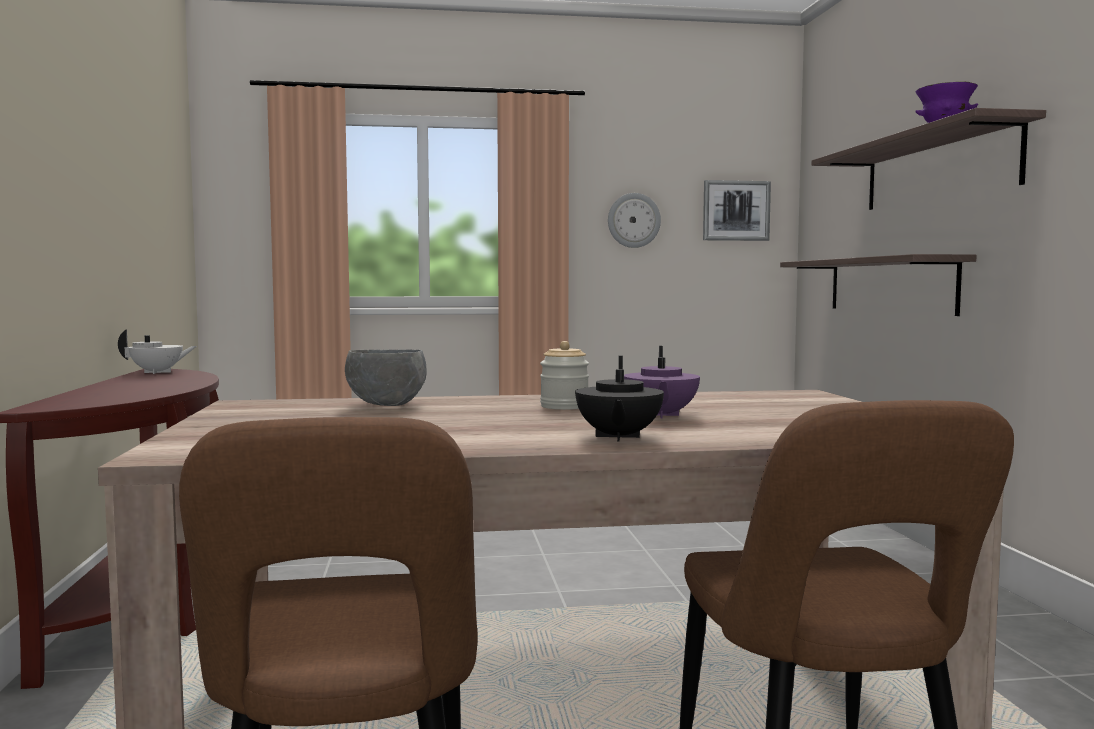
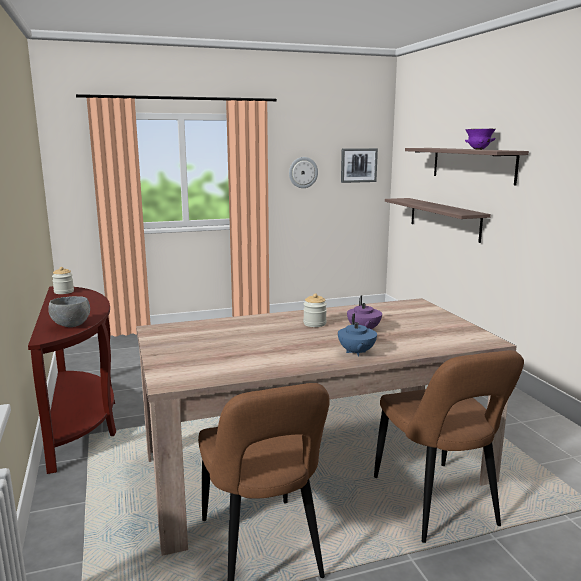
camera: 10 degrees left, 10 degrees up
white teapot [118,329,197,374] -> jar [52,267,74,294]
grey bowl [345,349,427,406] -> grey bowl moved to [48,296,90,327]
black teapot [575,356,664,441] -> blue teapot [338,313,377,357]

